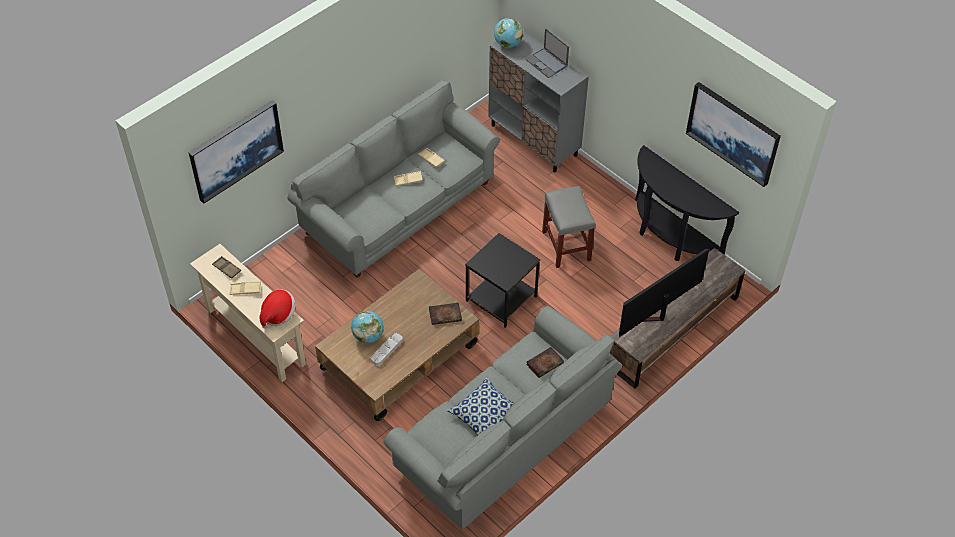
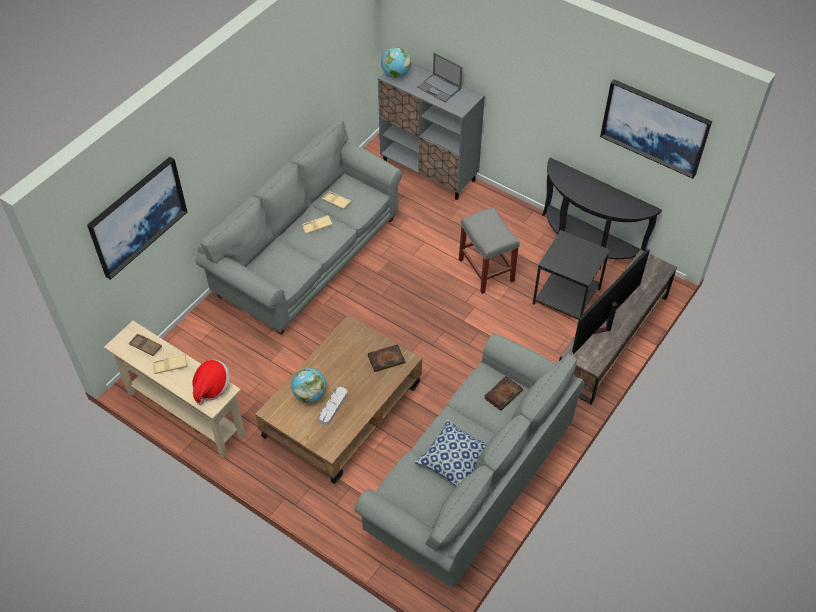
camera: 10 degrees left, 0 degrees up
black side table [465,233,540,328] -> black side table moved to [533,230,610,320]

